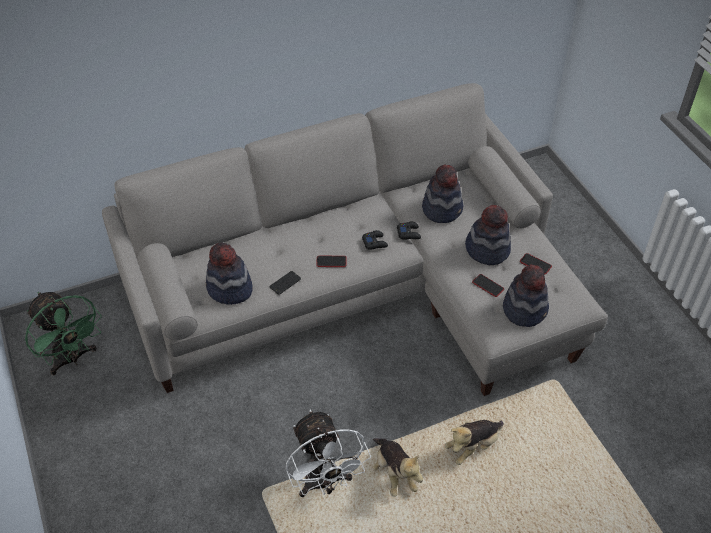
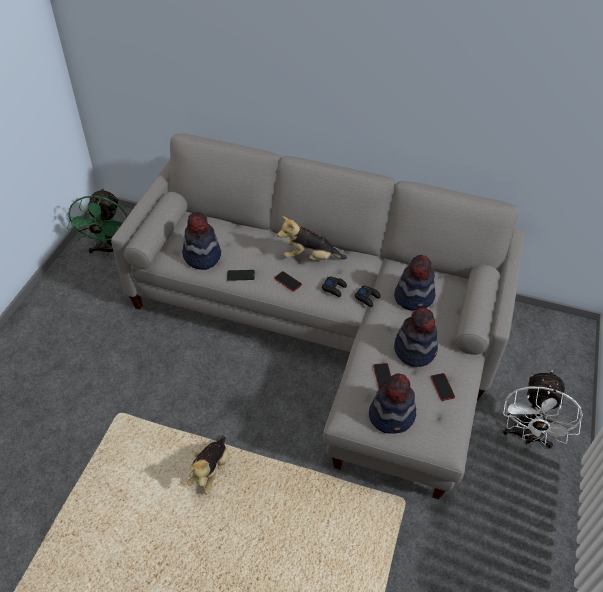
camera: 40 degrees right, 0 degrees up
white fan [286,410,371,497] -> white fan moved to [503,371,583,449]
plush toy [445,420,504,465] -> plush toy moved to [277,216,347,260]

